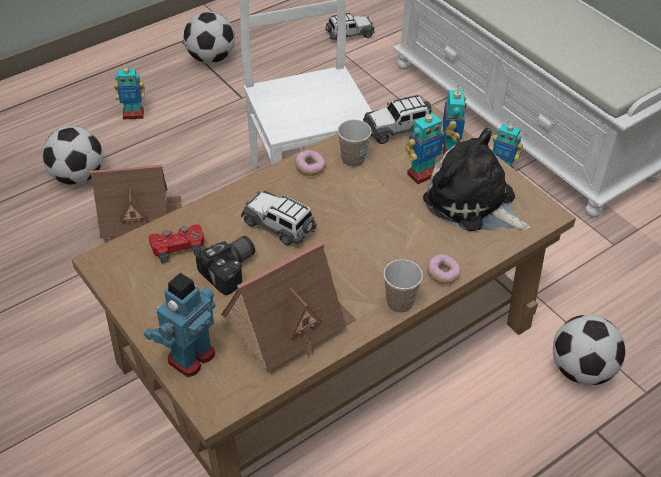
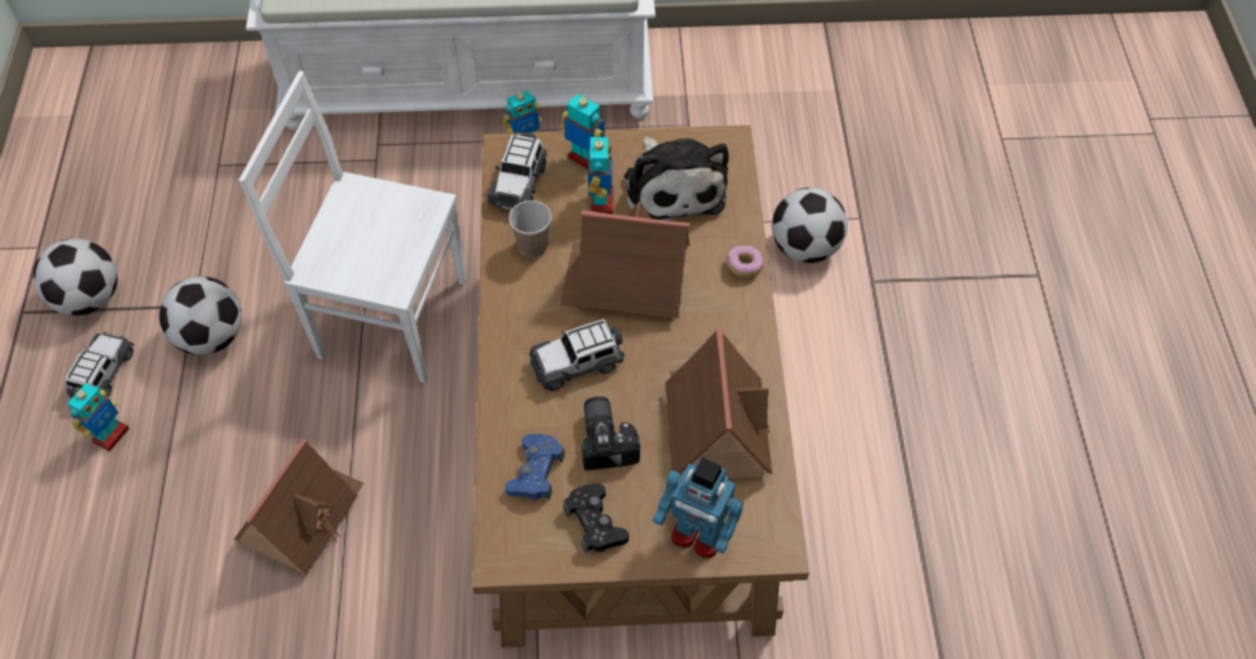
camera: 55 degrees left, 10 degrees up
football [42,126,103,185] -> football moved to [159,276,242,355]
toy robot [144,273,215,377] -> toy robot turned 45 degrees counterclockwise [653,457,744,558]
red game controller [149,224,204,264] -> blue game controller [505,434,565,500]
donut [295,150,326,176] -> none
toy car [325,12,375,40] -> toy car moved to [65,332,134,398]
cup [383,259,423,313] -> none
plush toy [423,128,530,231] -> plush toy turned 90 degrees counterclockwise [624,137,729,221]
none -> toy house [560,202,690,319]
none -> black game controller [563,483,629,554]

